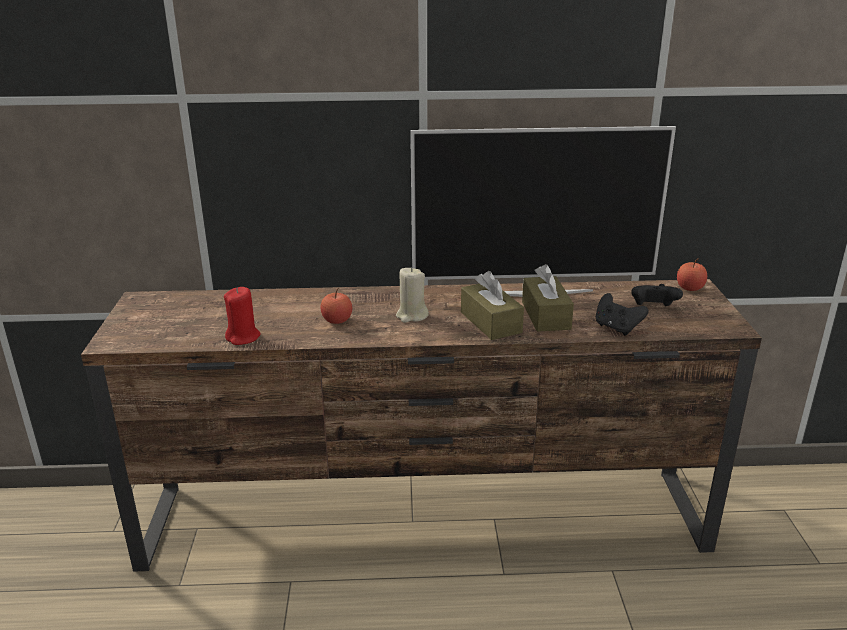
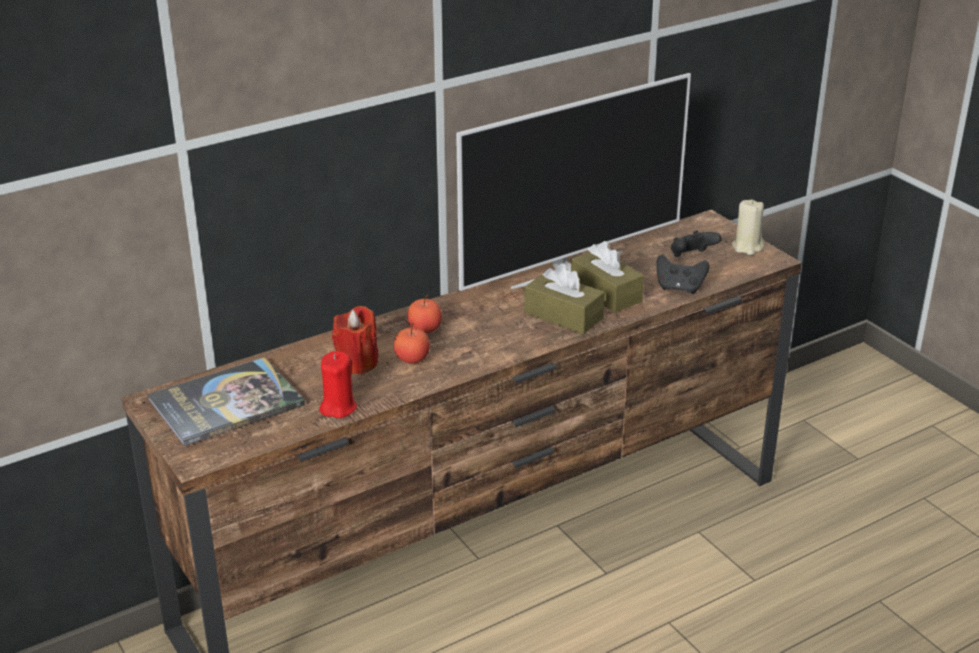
camera: 30 degrees left, 5 degrees up
beige candle [396,267,429,323] -> beige candle moved to [732,199,764,255]
apple [677,258,707,291] -> apple moved to [407,295,442,333]
none -> book [147,357,305,446]
none -> red candle [332,306,378,374]

